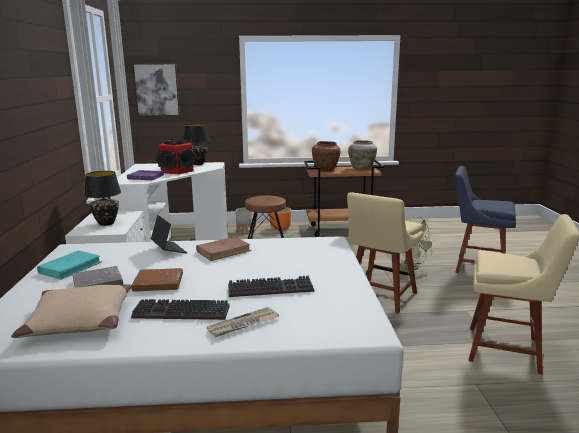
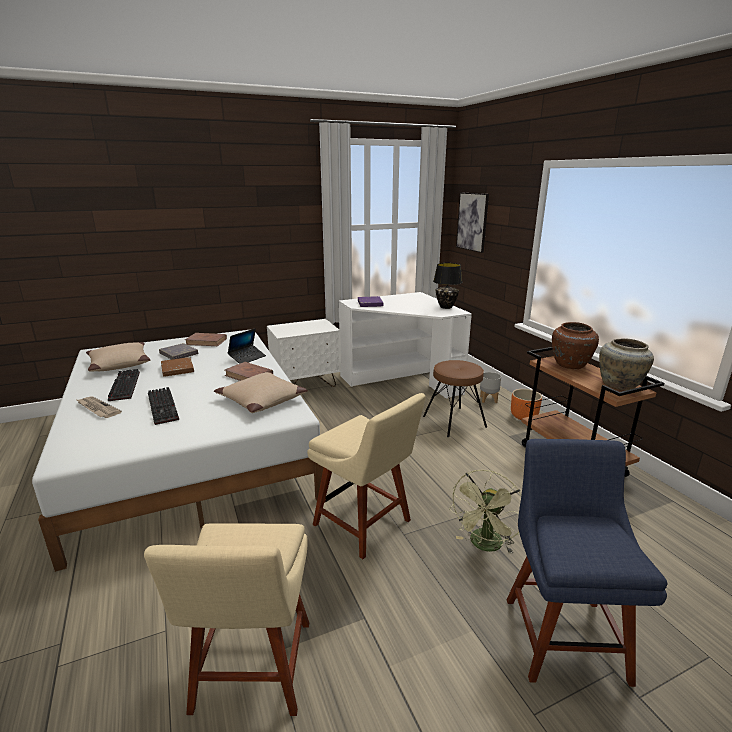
camera: 70 degrees right, 5 degrees up
turquoise book [37,250,102,280] -> brown book [185,333,227,346]
black table lamp [84,171,121,226] -> none
speaker [156,139,196,174] -> none
beige chair [347,193,423,313] -> beige chair turned 150 degrees counterclockwise [307,393,426,559]
none -> beige pillow [214,371,308,413]

